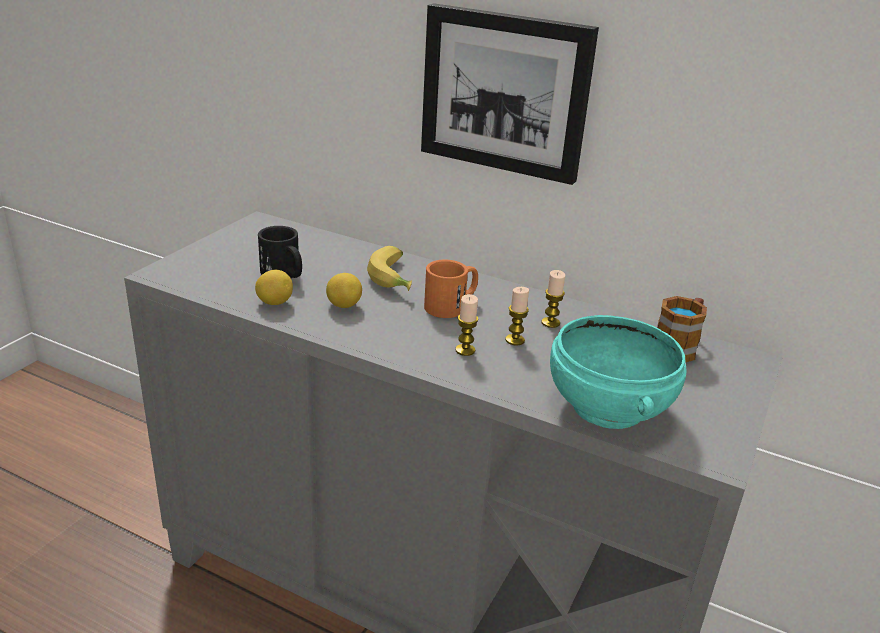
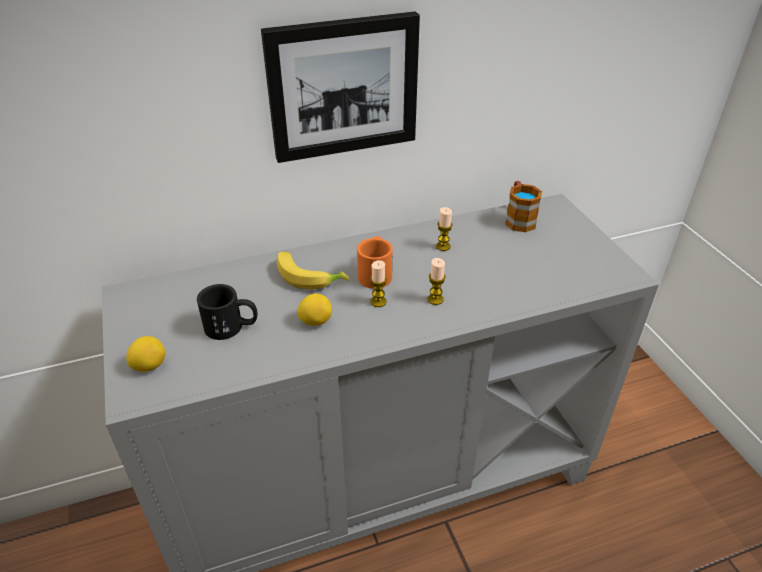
camera: 45 degrees left, 10 degrees up
lemon [255,270,293,305] -> lemon moved to [126,336,165,372]
candle [505,287,529,345] -> candle moved to [370,260,387,307]
turquoise bowl [550,315,687,429] -> none

